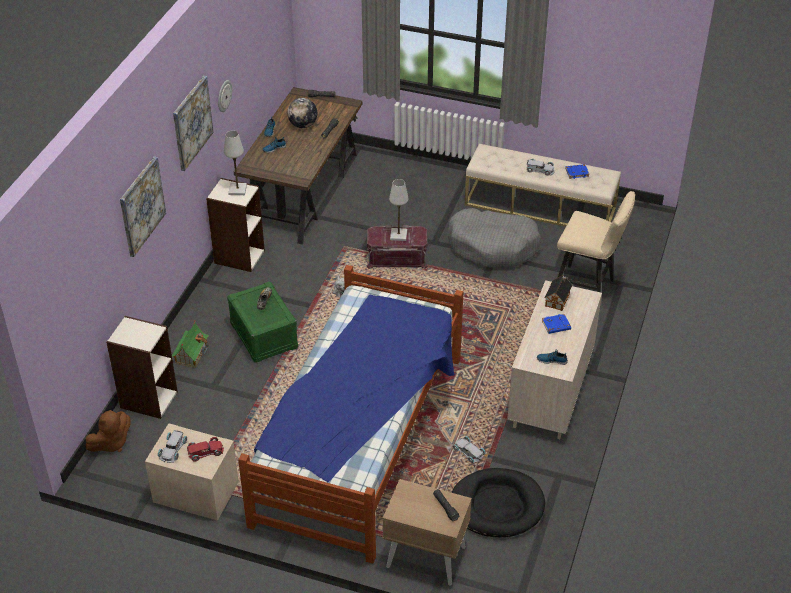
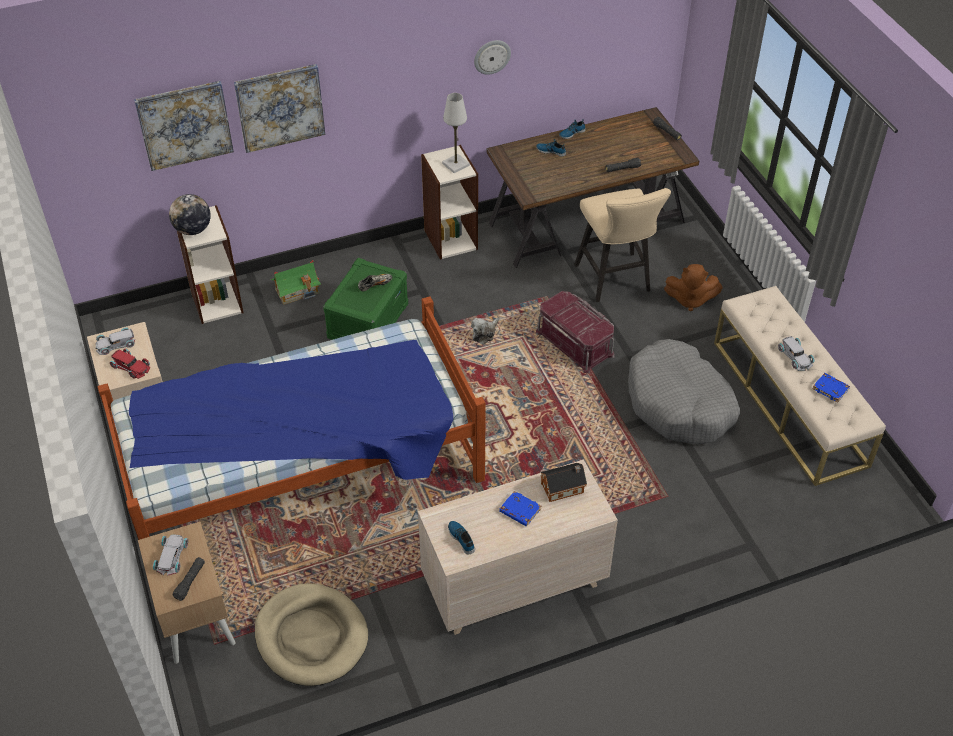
camera: 50 degrees right, 5 degrees up
brown plush toy [85,410,131,452] -> brown plush toy moved to [664,264,723,311]
picture [173,76,213,171] -> picture moved to [134,81,234,171]
globe [287,98,317,128] -> globe moved to [169,194,211,235]
white table lamp [389,179,408,241] -> none
black dog bed [452,468,545,537] -> beige dog bed [255,583,368,686]
white toy car [453,436,486,463] -> white toy car moved to [153,535,188,576]
beige stool [557,191,635,292] -> beige stool moved to [574,188,671,302]

